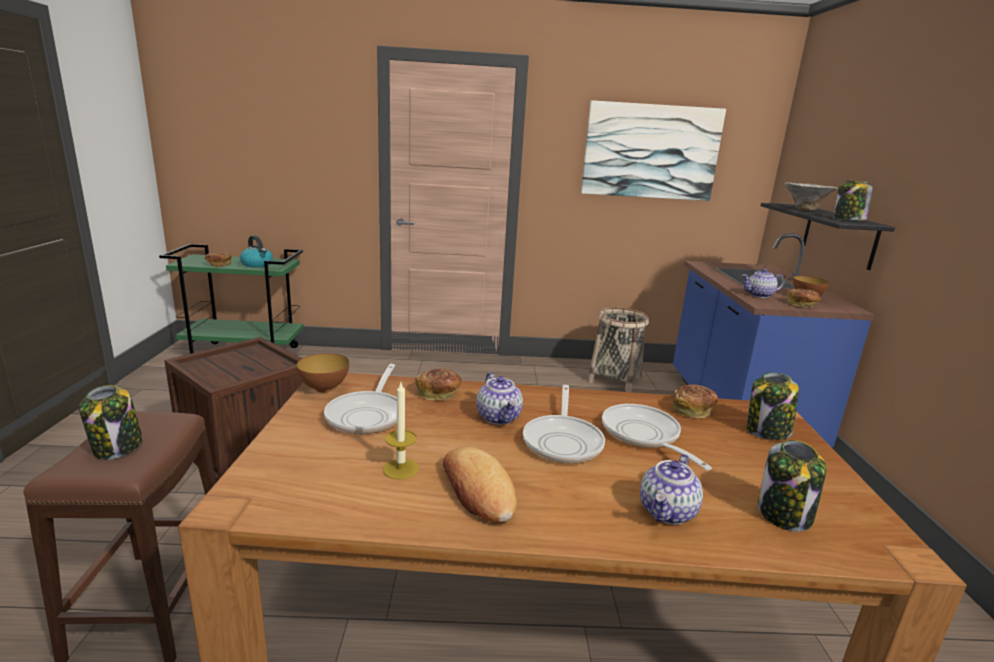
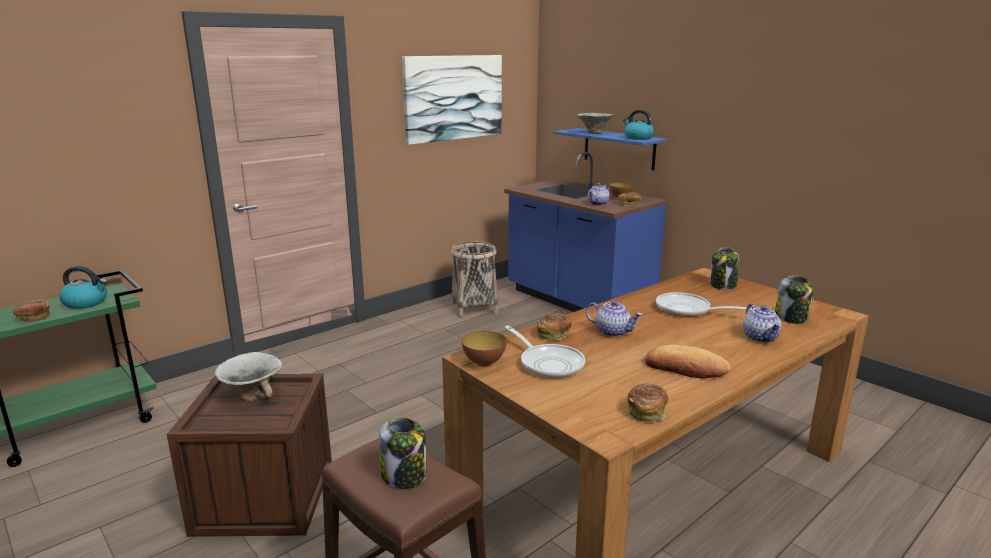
camera: 40 degrees left, 0 degrees up
candle [383,383,419,480] -> none
frying pan [523,385,605,463] -> none
bread [673,384,718,418] -> bread moved to [627,383,668,422]
black shelf [761,203,895,270] -> blue shelf [554,128,667,171]
jar [833,181,872,220] -> kettle [623,110,654,140]
none -> bowl [215,352,282,402]

